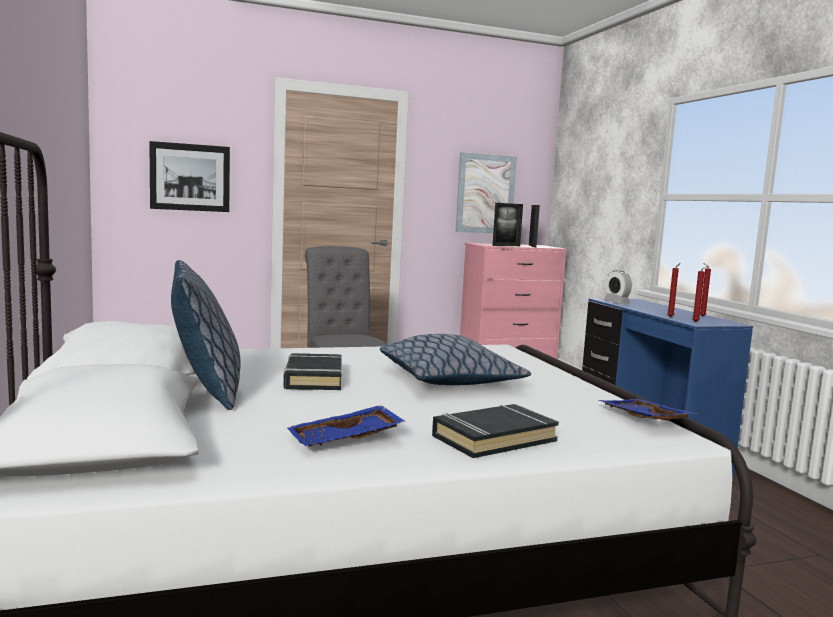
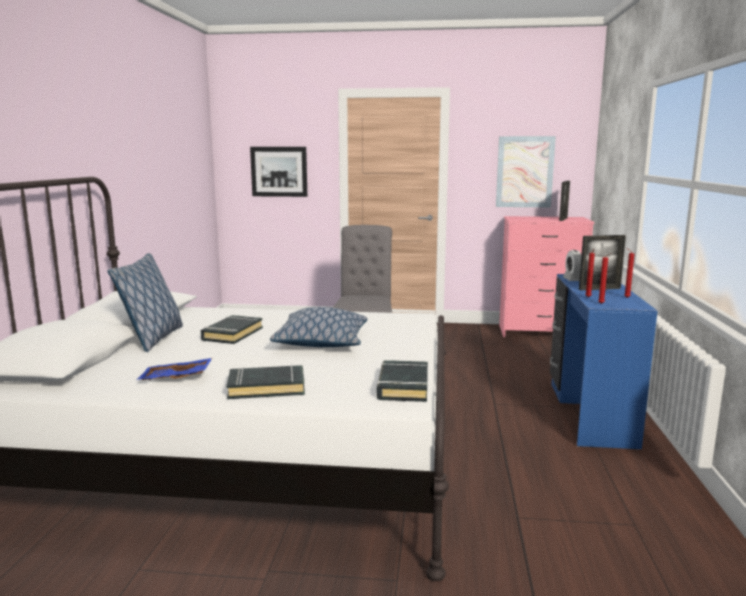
camera: 25 degrees right, 5 degrees up
picture frame [492,203,523,246] -> picture frame moved to [579,235,626,290]
blue tray [599,399,697,421] -> black book [377,360,428,402]

